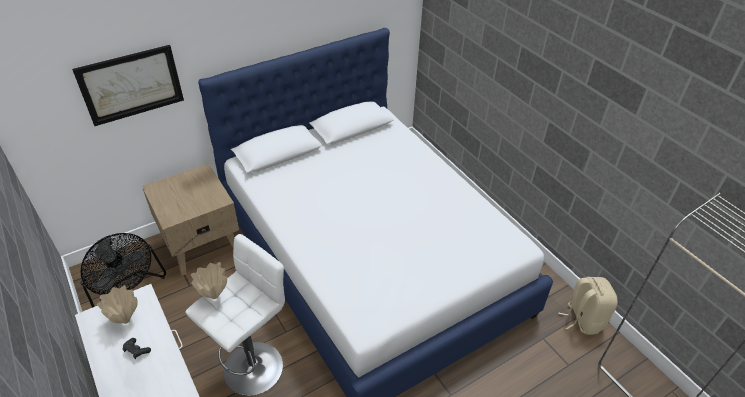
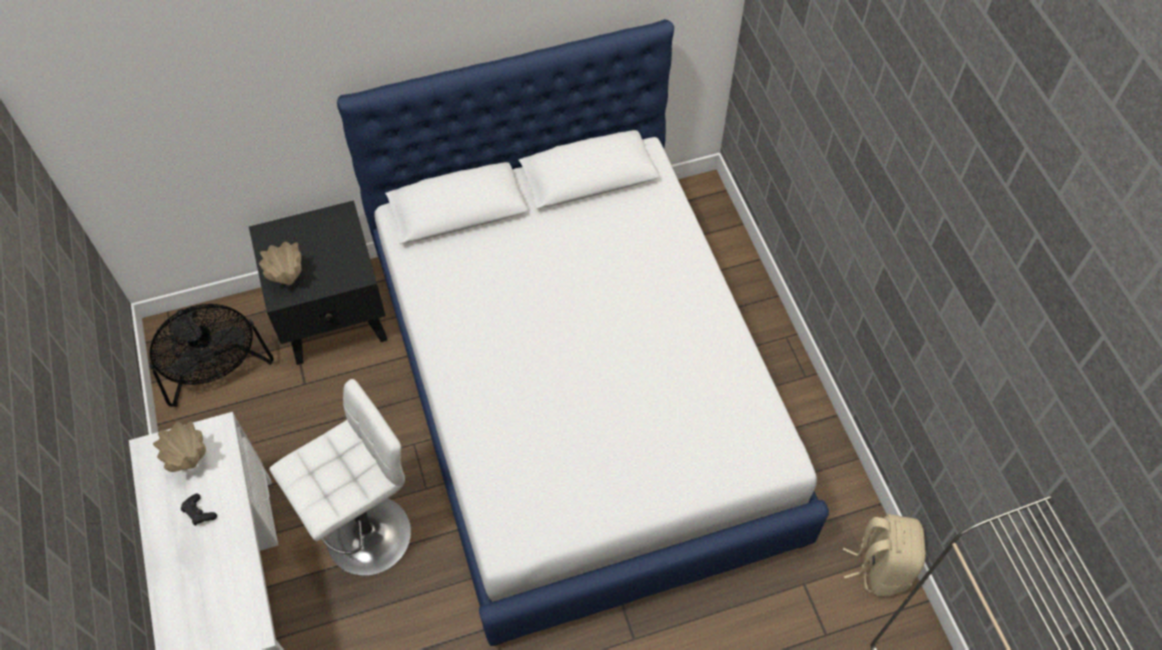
camera: 15 degrees right, 15 degrees up
picture [72,45,184,126] -> none
beige nightstand [142,163,239,276] -> black nightstand [249,200,388,365]
beige vase [191,262,227,299] -> beige vase moved to [259,242,301,285]

